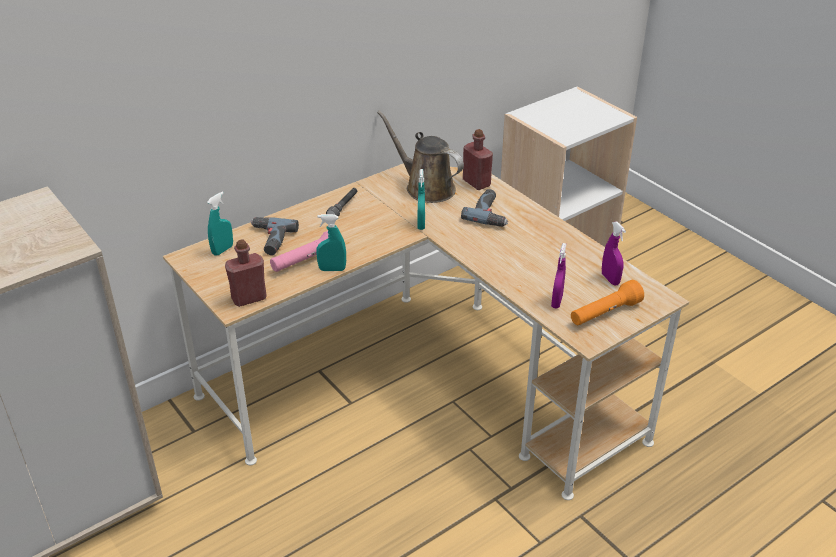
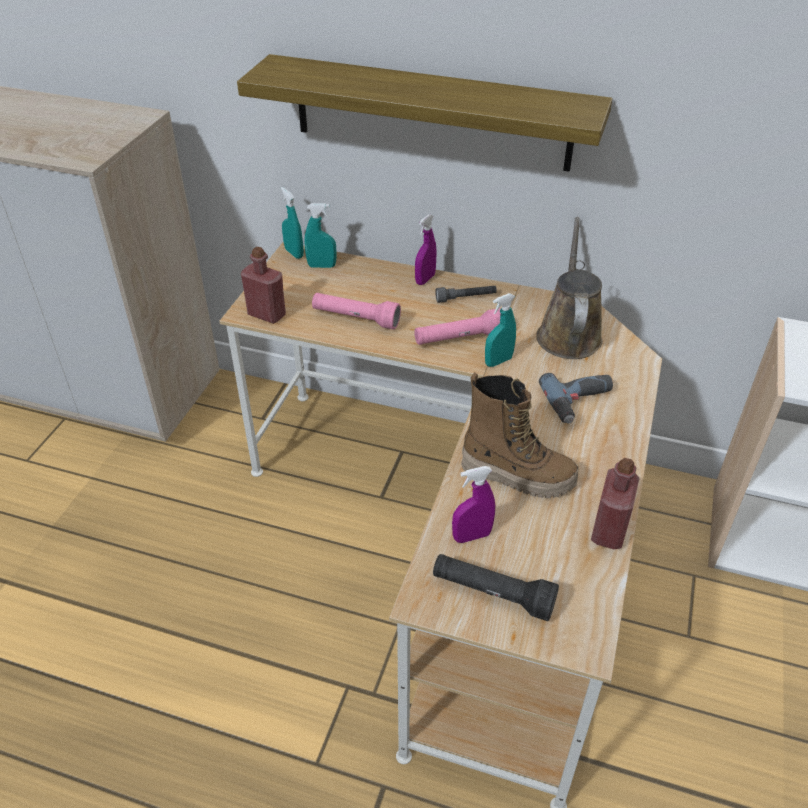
camera: 55 degrees right, 5 degrees up
power drill [251,217,299,255] -> none
turquoise spray bottle [316,214,346,271] -> turquoise spray bottle moved to [281,187,304,259]
red bottle [463,129,493,190] -> red bottle moved to [591,458,639,549]
orange flashlight [571,280,644,325] -> black flashlight [433,554,559,621]
purple spray bottle [602,222,626,285] -> purple spray bottle moved to [415,214,437,285]
none -> shelf [237,54,613,172]
none -> pink flashlight [414,308,501,345]
none -> boot [461,372,579,498]

